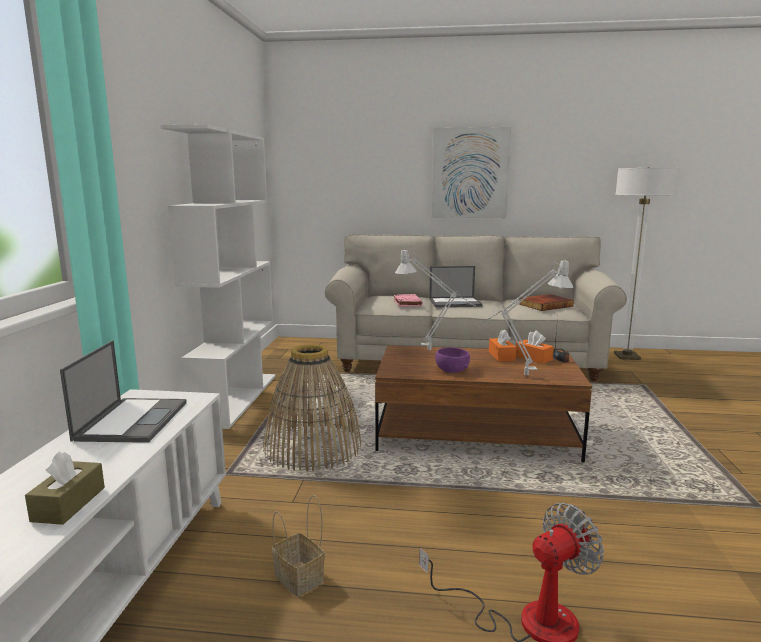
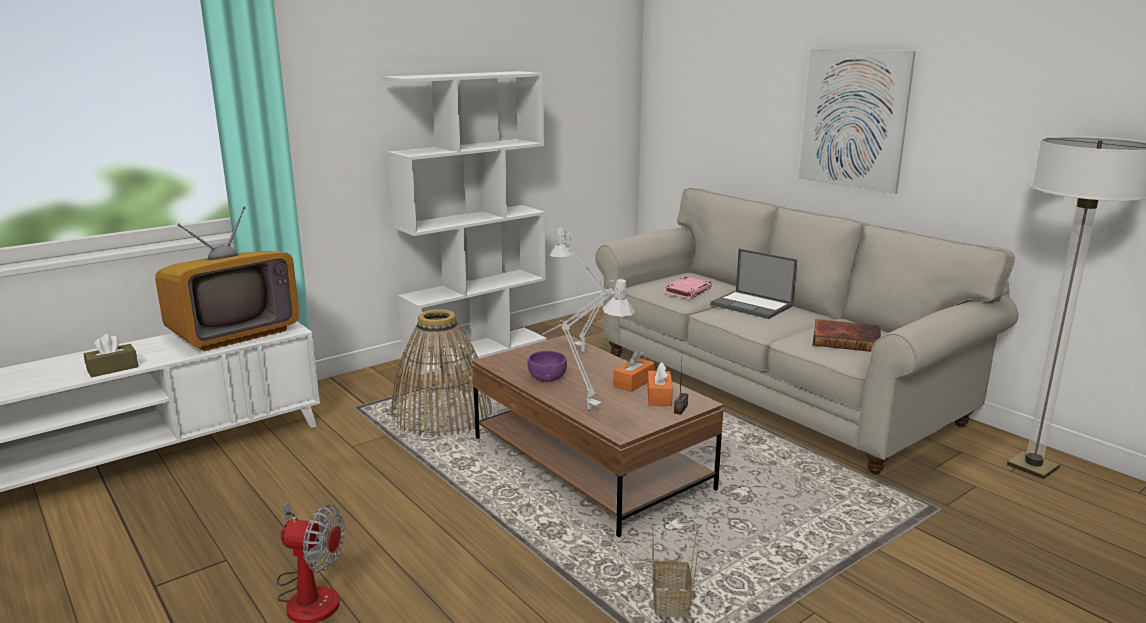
camera: 45 degrees right, 5 degrees up
laptop [60,340,187,443] -> television [155,206,299,351]
basket [272,495,325,596] -> basket moved to [652,529,699,617]

